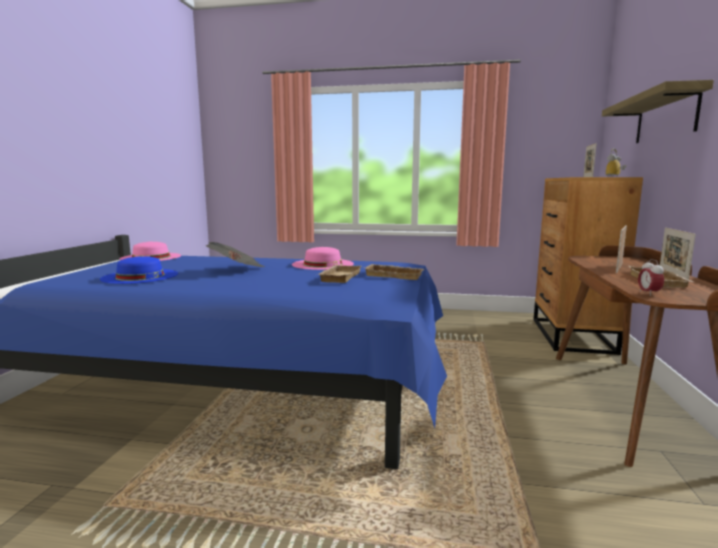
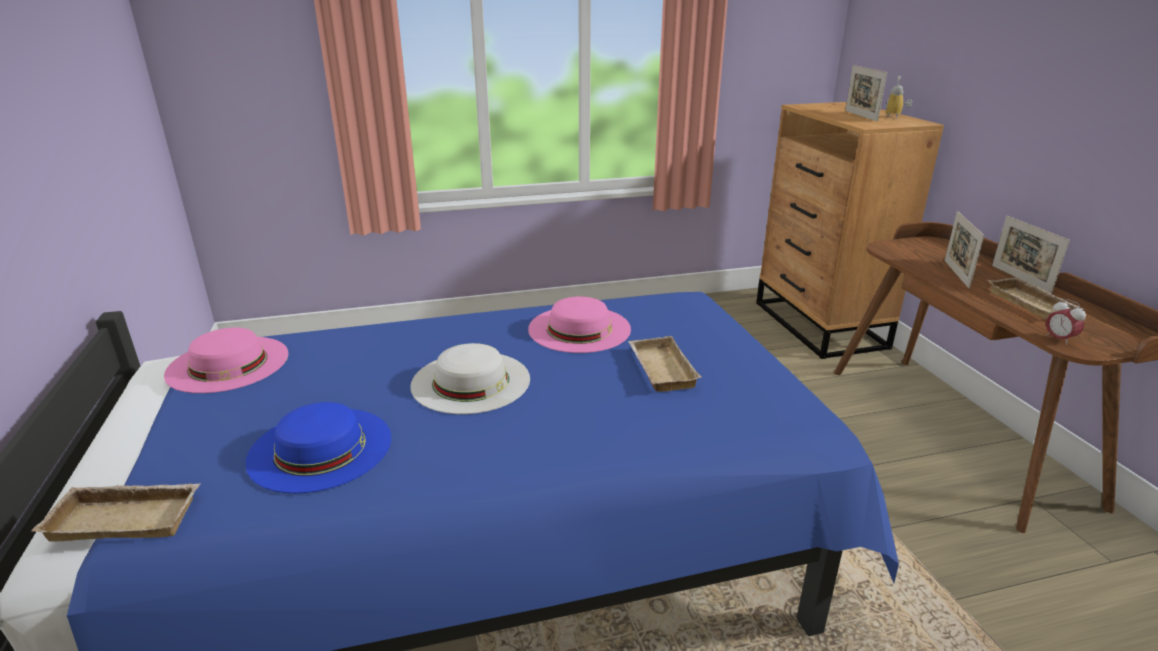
camera: 25 degrees left, 15 degrees up
newspaper [206,242,265,267] -> white hat [410,343,530,414]
beige tray [365,264,424,280] -> beige tray moved to [31,483,200,542]
shelf [602,80,714,143] -> none

